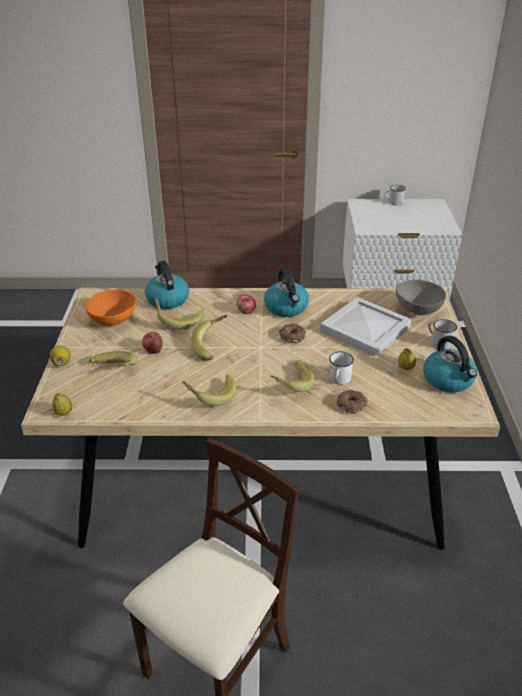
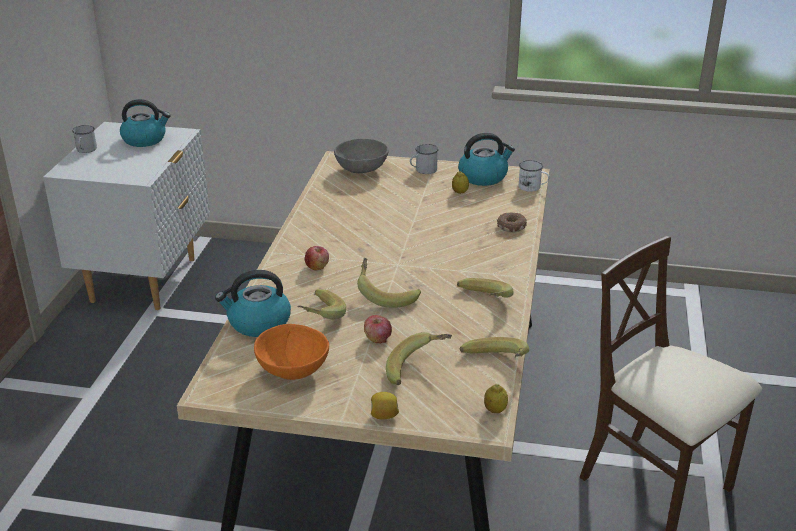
camera: 80 degrees left, 5 degrees down
kettle [264,268,309,317] -> kettle moved to [120,99,171,147]
banana [270,362,315,392] -> banana moved to [460,337,529,357]
donut [279,324,306,343] -> none
white tray [320,297,411,356] -> none
white mug [329,352,354,385] -> white mug moved to [519,160,549,192]

